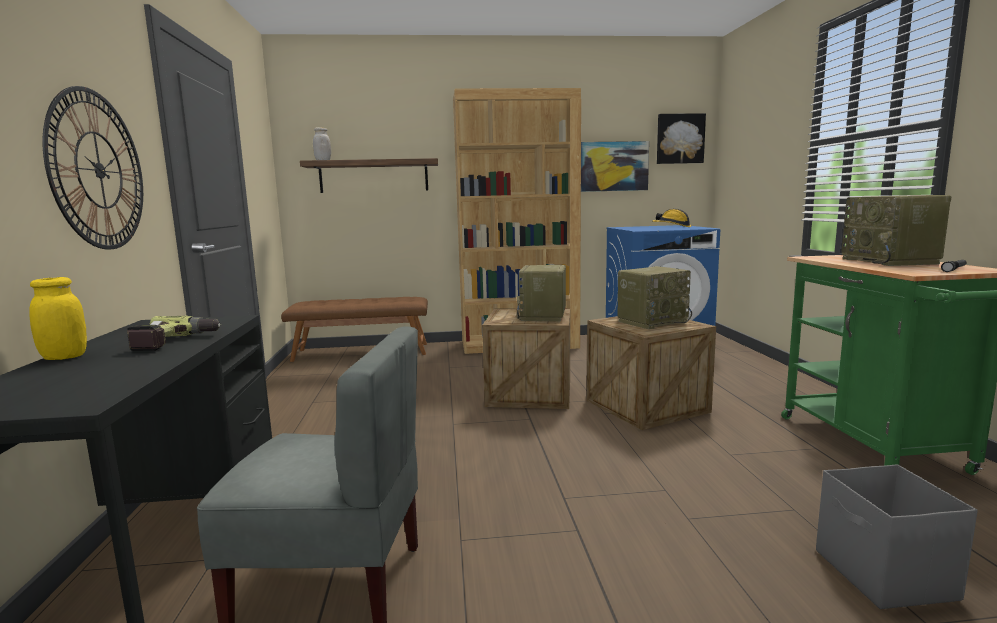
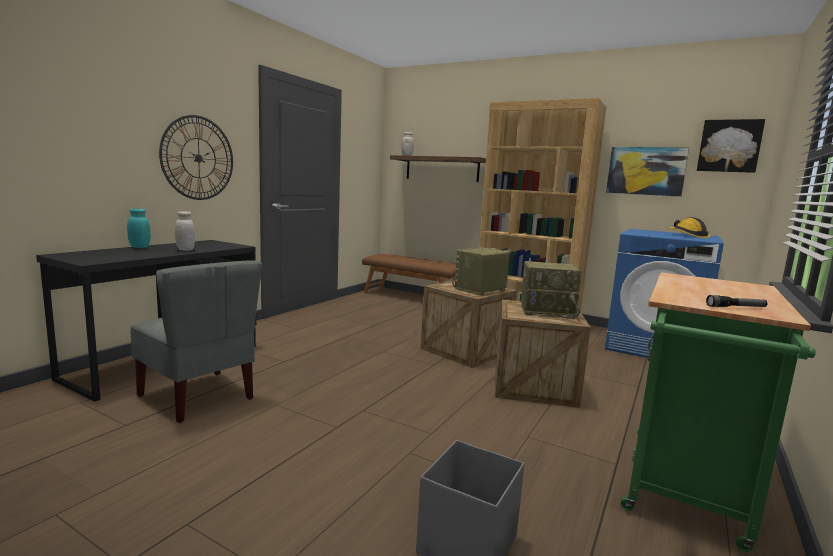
camera: 35 degrees right, 0 degrees up
yellow jar [29,277,87,360] -> turquoise jar [127,209,150,248]
power drill [127,315,221,351] -> white jar [175,211,195,251]
radio [841,195,951,266] -> none

